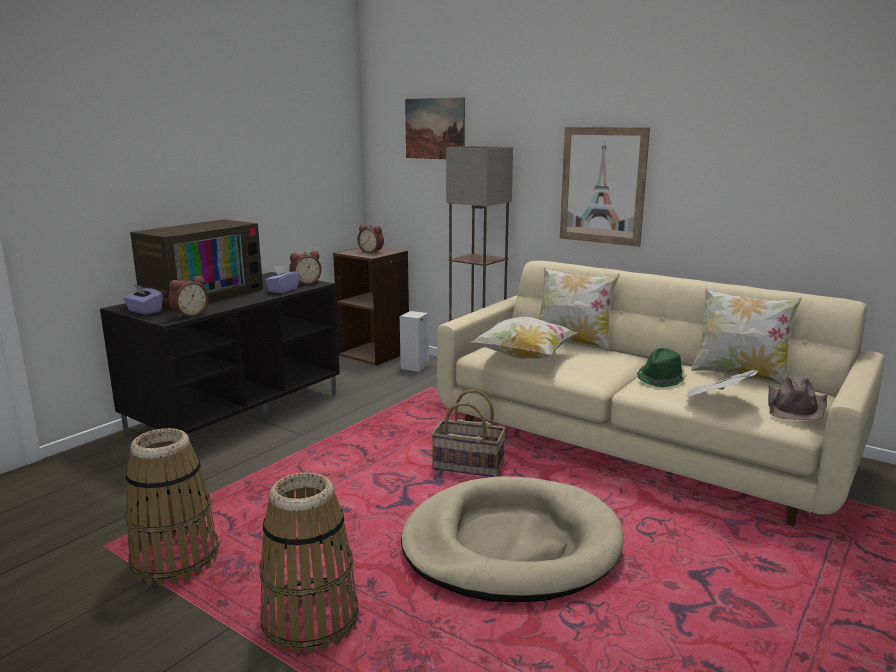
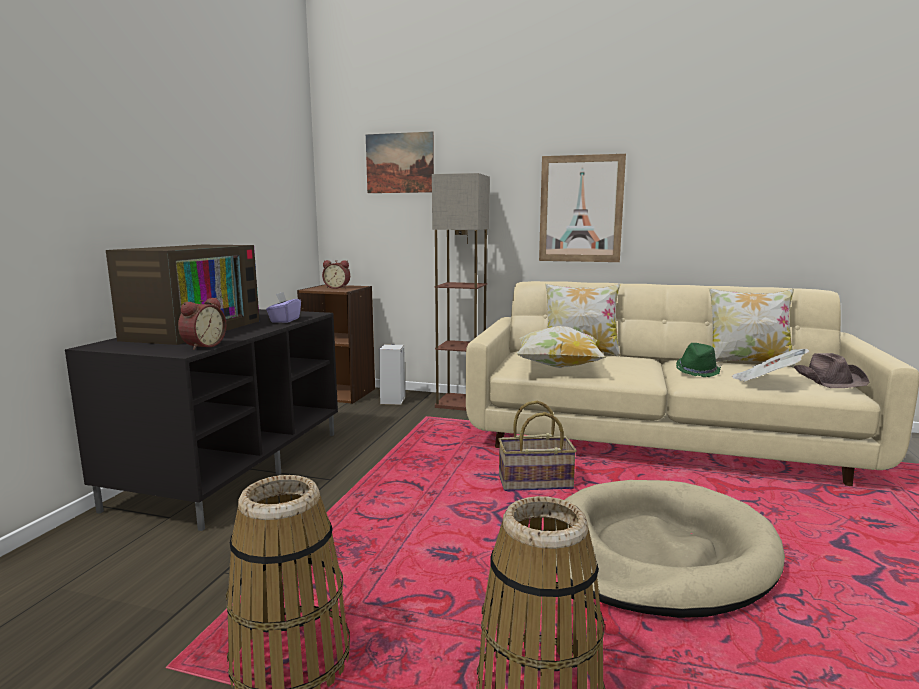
camera: 20 degrees left, 5 degrees down
purple tissue box [123,284,163,315] -> none
alarm clock [289,251,322,285] -> none

